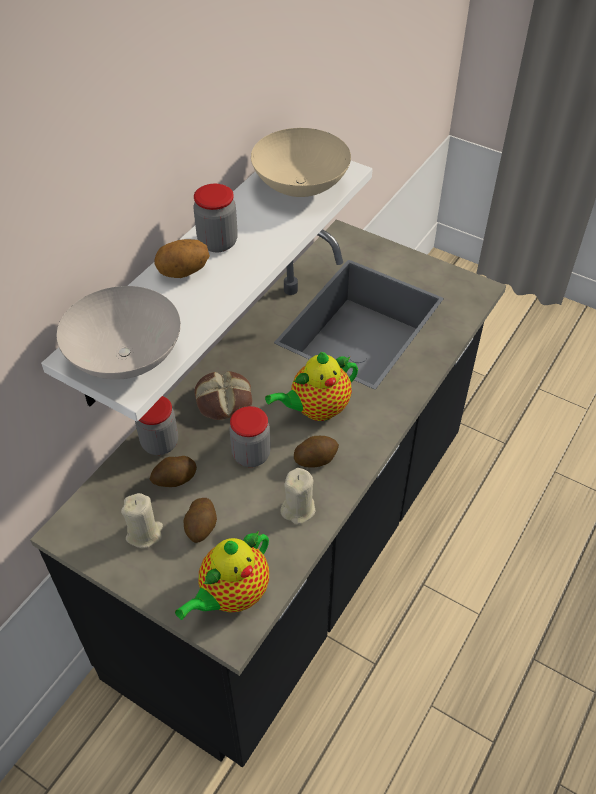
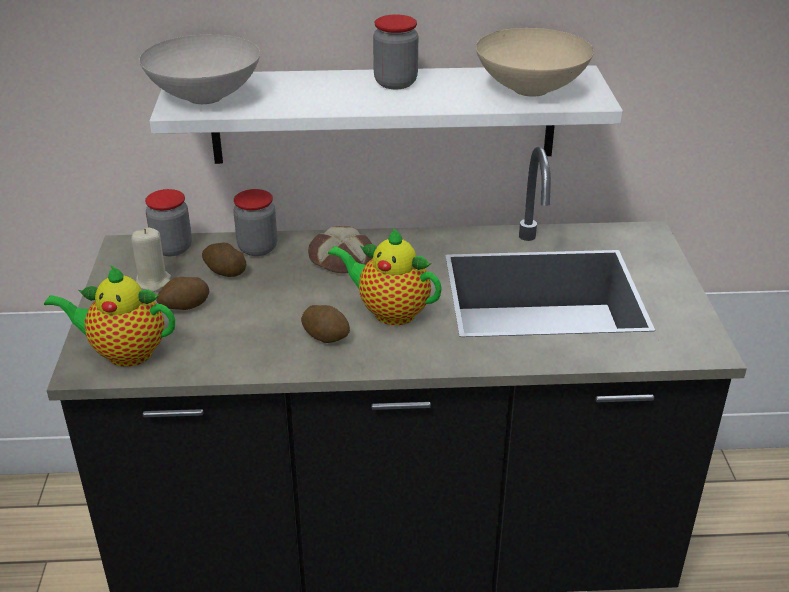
camera: 55 degrees right, 15 degrees down
potato [154,239,210,278] -> none
jar [229,406,271,467] -> jar moved to [145,189,192,256]
beige candle [280,468,316,525] -> none

